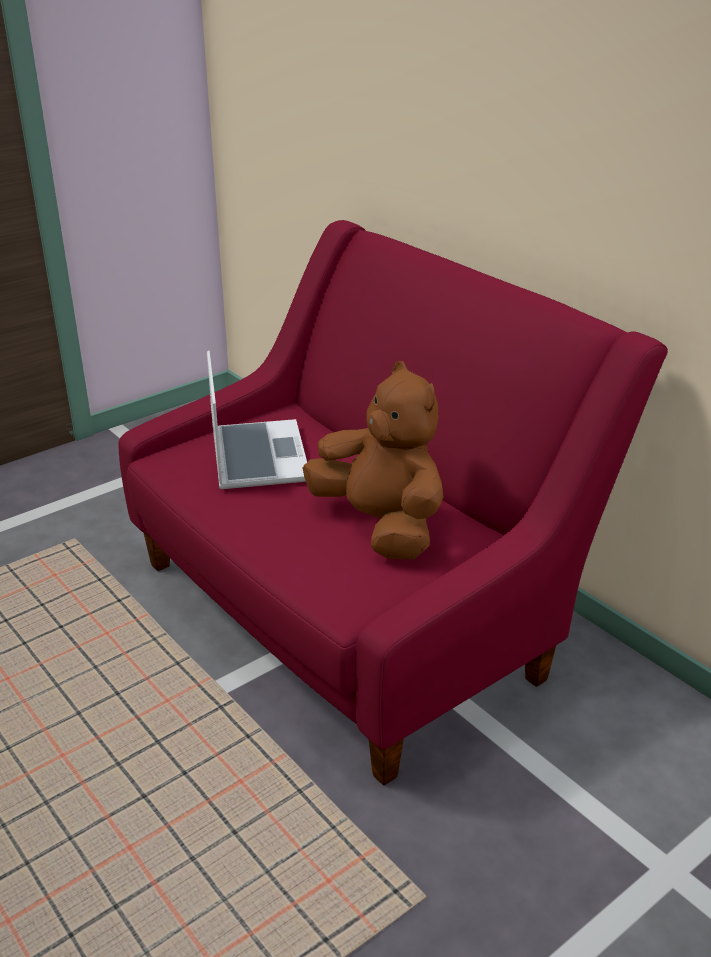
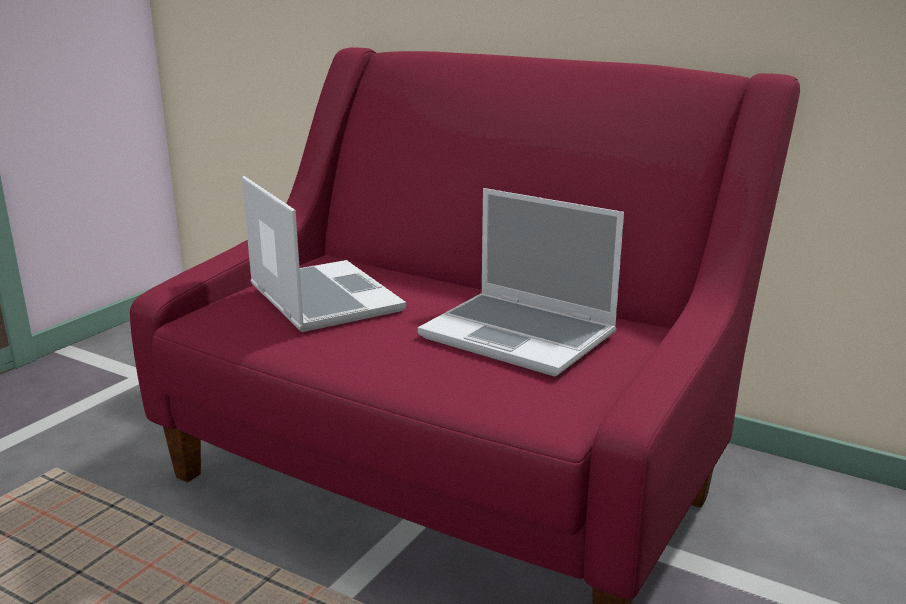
camera: 20 degrees left, 10 degrees down
brown plush toy [302,361,444,559] -> laptop [418,188,624,377]

